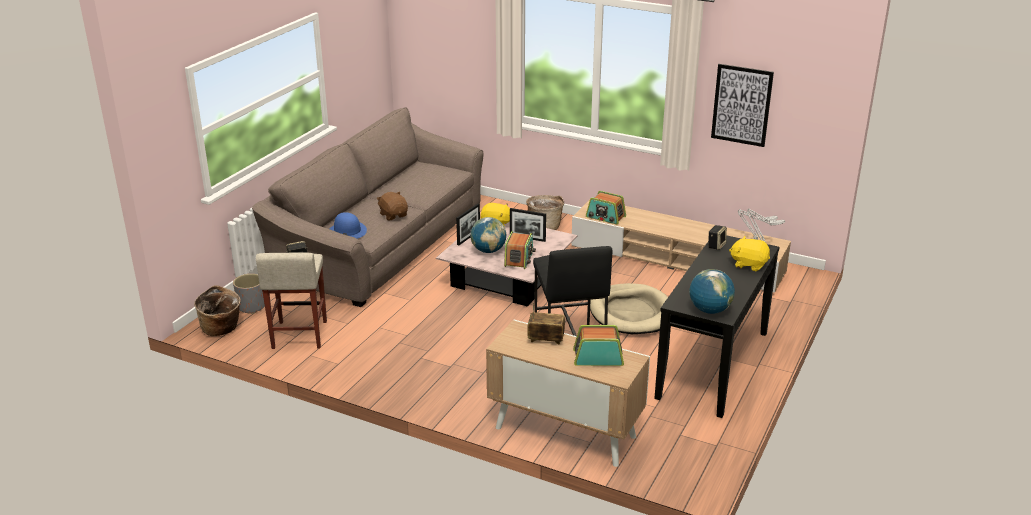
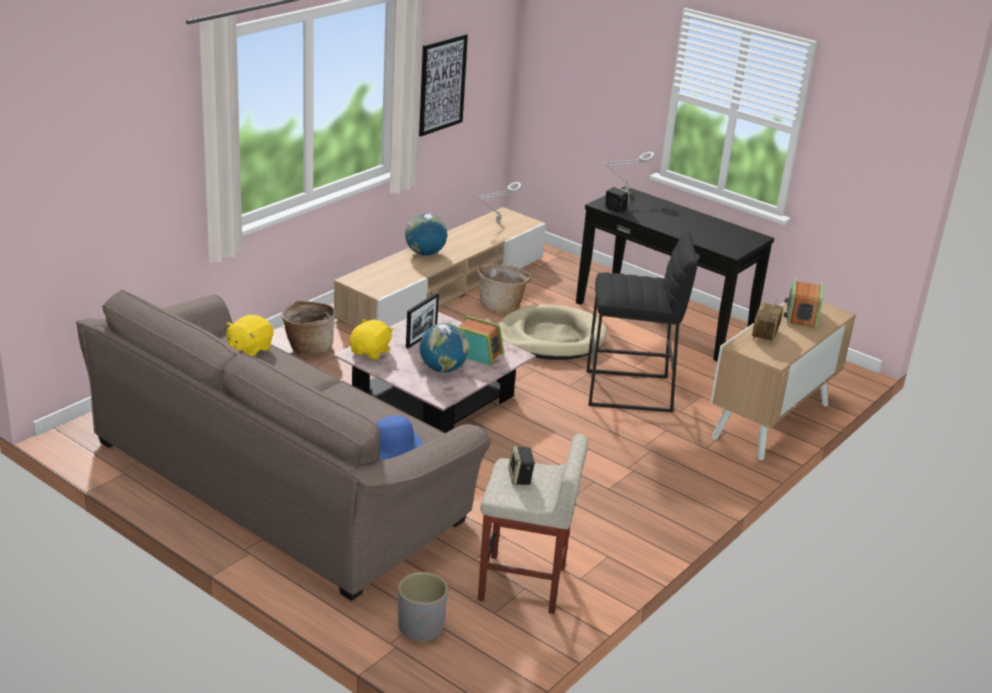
camera: 80 degrees left, 0 degrees up
basket [194,285,240,336] -> basket moved to [477,264,531,313]
brown plush toy [376,192,408,221] -> none
picture frame [456,203,480,245] -> none
radio [586,191,626,225] -> none
globe [689,269,735,314] -> globe moved to [405,213,447,256]
yellow plush toy [729,236,770,271] -> yellow plush toy moved to [225,315,274,357]

